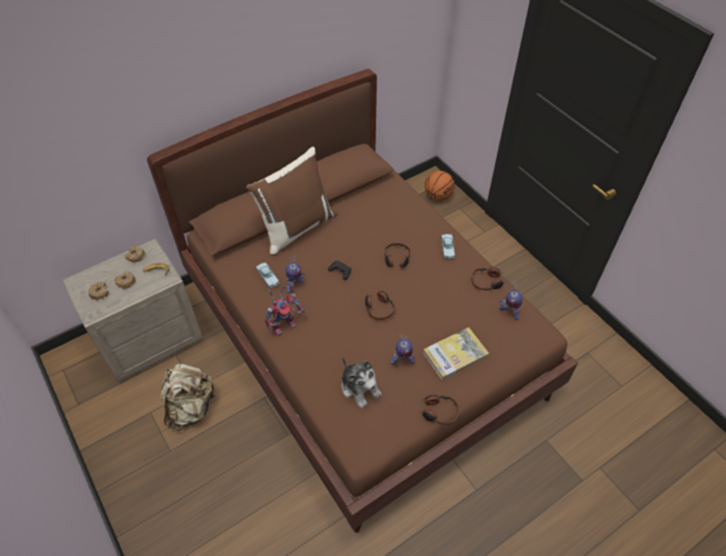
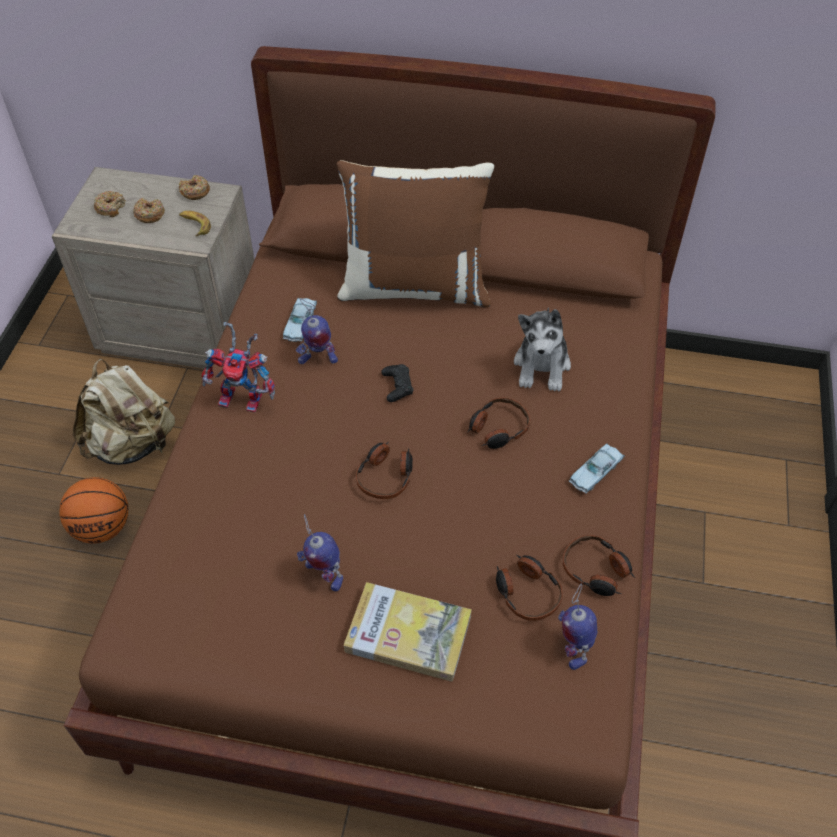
camera: 45 degrees right, 0 degrees up
plush toy [342,356,382,408] -> plush toy moved to [514,307,571,392]
headphones [419,395,459,425] -> headphones moved to [496,555,563,621]
basketball [425,171,455,201] -> basketball moved to [59,477,128,544]

